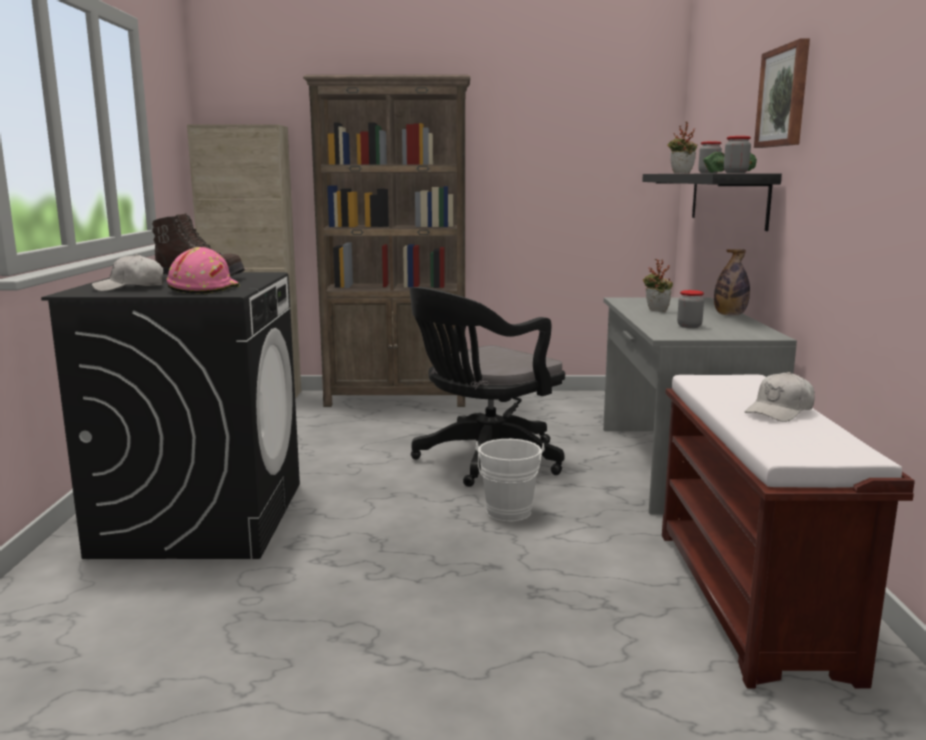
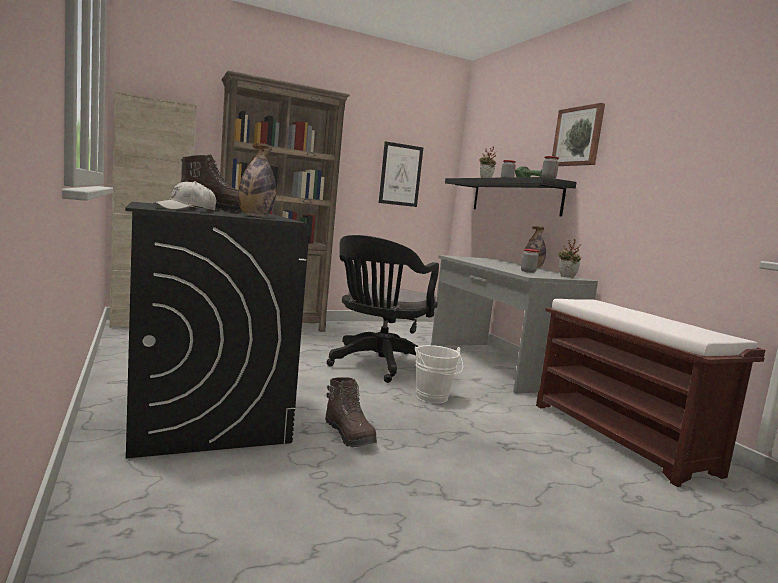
camera: 25 degrees left, 5 degrees down
pink hard hat [166,247,239,294] -> bottle [238,143,276,217]
potted plant [643,259,673,312] -> potted plant moved to [558,239,582,278]
white cap [745,372,815,422] -> none
none -> brown boot [325,377,377,447]
none -> picture [379,141,423,207]

